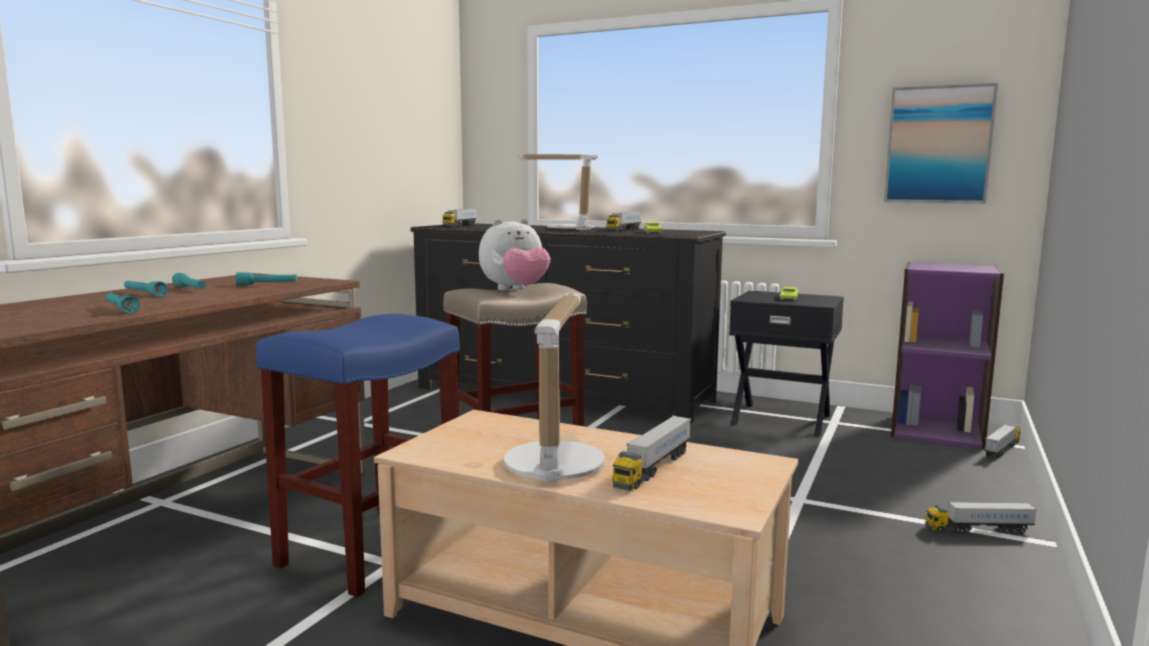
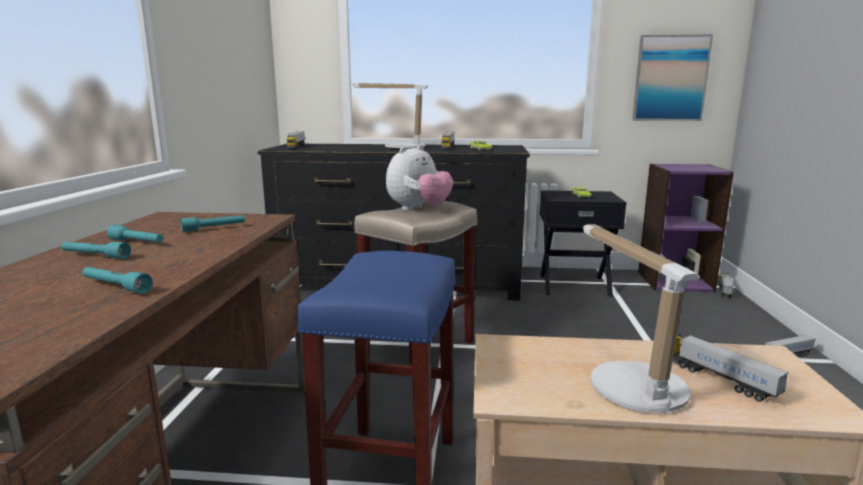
camera: 20 degrees left, 5 degrees up
toy truck [612,415,691,491] -> toy truck turned 135 degrees clockwise [672,333,789,402]

